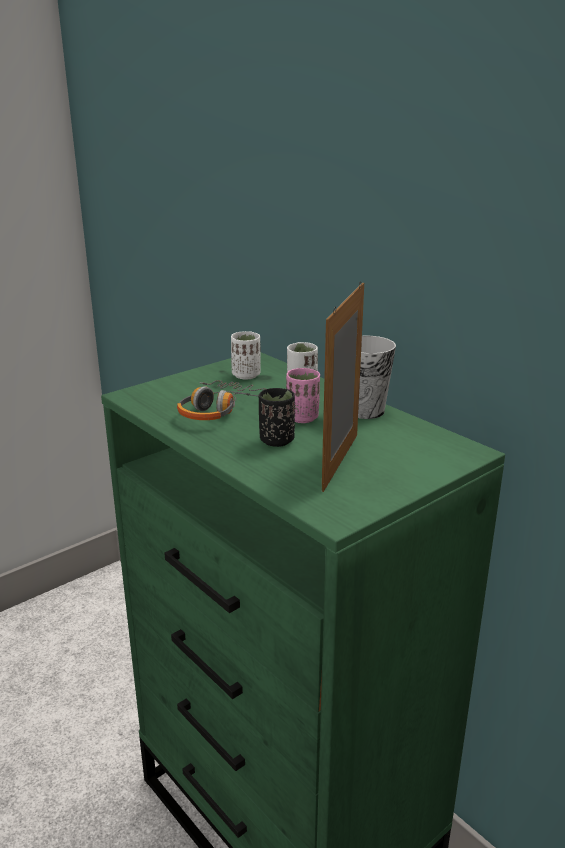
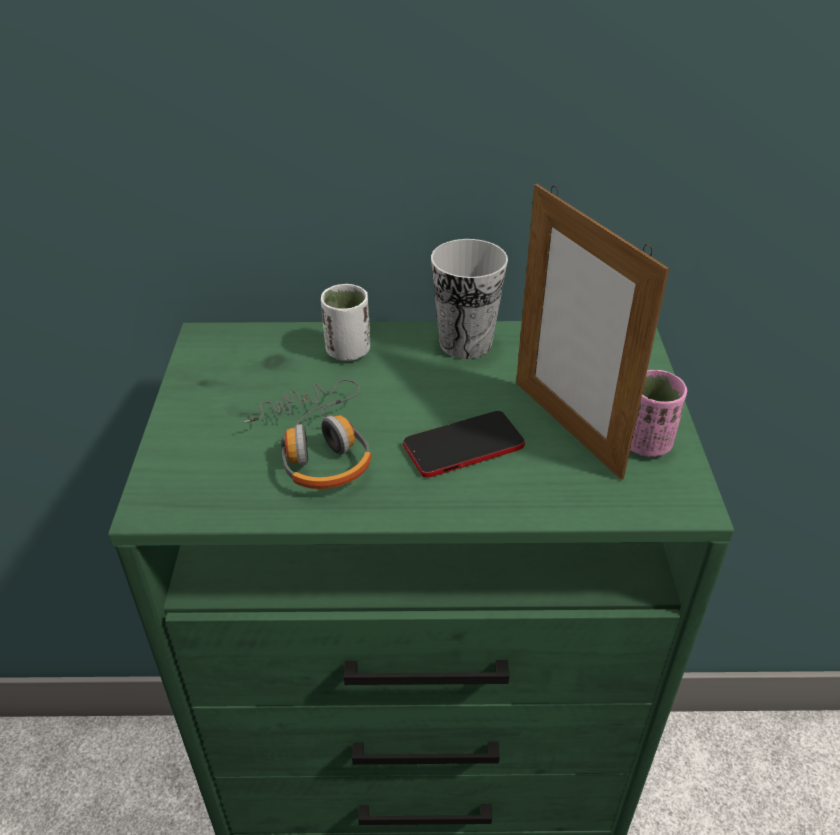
camera: 50 degrees left, 15 degrees up
white cup [231,331,261,380] -> none
black cup [259,388,295,447] -> phone [403,411,525,477]
pink cup [286,368,320,423] -> pink cup moved to [630,370,687,457]

